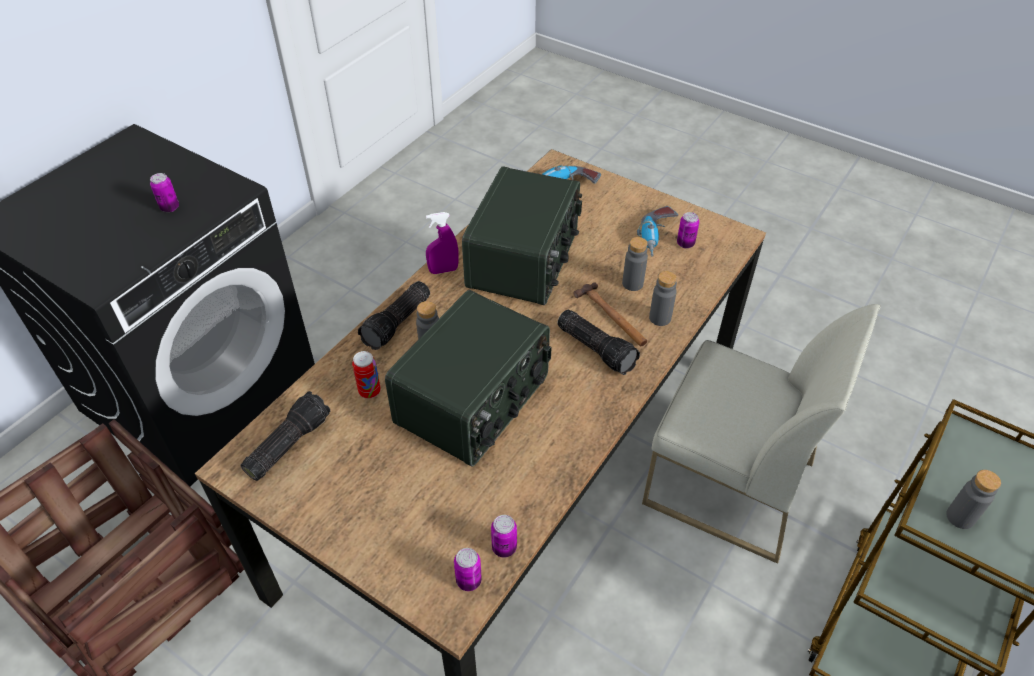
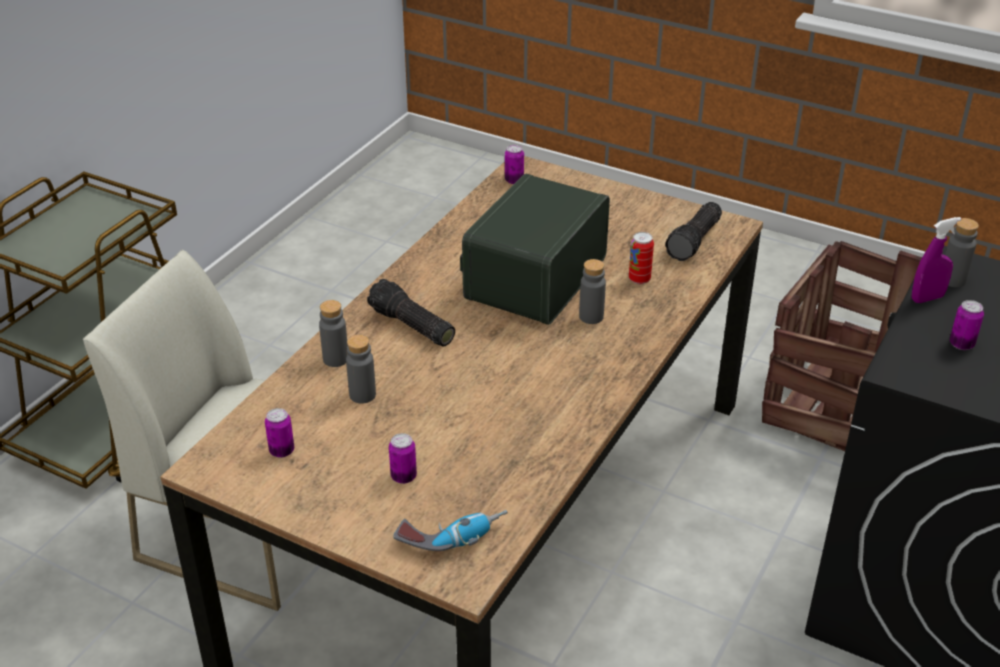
camera: 175 degrees right, 10 degrees down
flashlight [358,281,430,350] -> none
purple spray bottle [426,212,459,274] -> purple spray bottle moved to [912,217,961,303]
radio [462,166,582,305] -> none
can [491,515,517,558] -> can moved to [389,433,417,484]
hammer [574,283,647,346] -> none
power drill [637,206,678,256] -> none
grey bottle [946,470,1001,529] -> grey bottle moved to [945,218,979,287]

